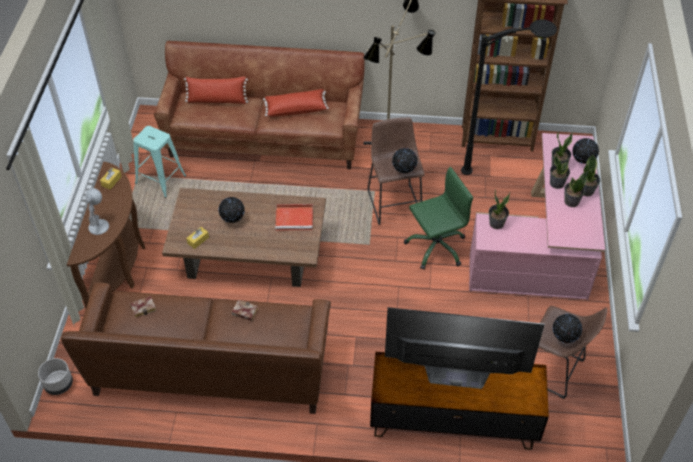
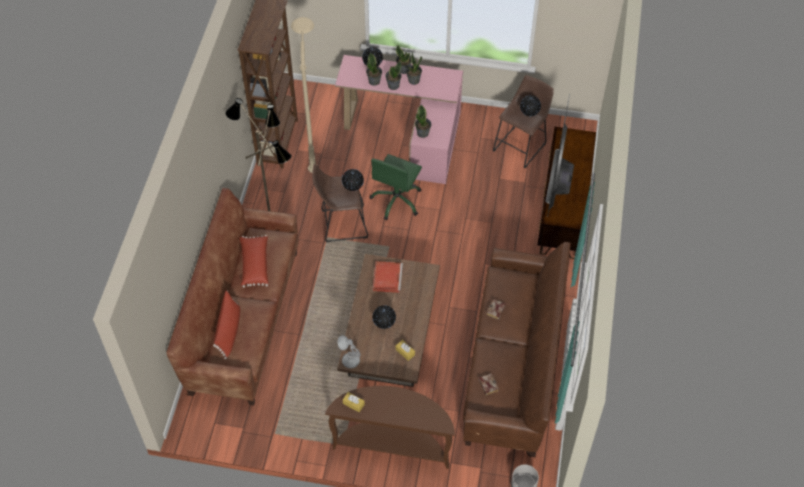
camera: 85 degrees left, 5 degrees up
white table lamp [85,188,109,235] -> white table lamp moved to [337,335,361,368]
turquoise stool [133,126,186,198] -> none
green office chair [404,167,473,270] -> green office chair turned 135 degrees counterclockwise [369,154,422,220]
black floor lamp [461,19,557,175] -> beige floor lamp [291,17,316,173]

